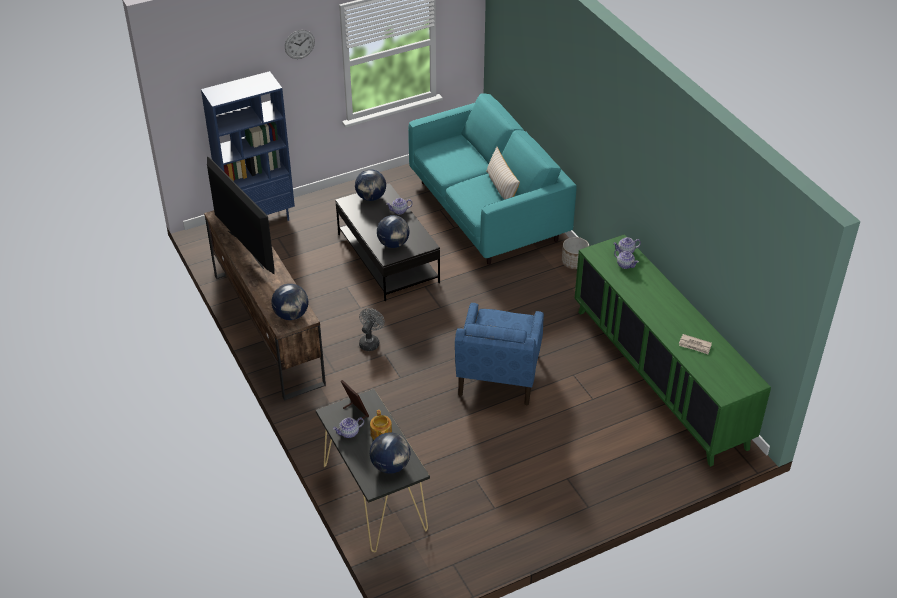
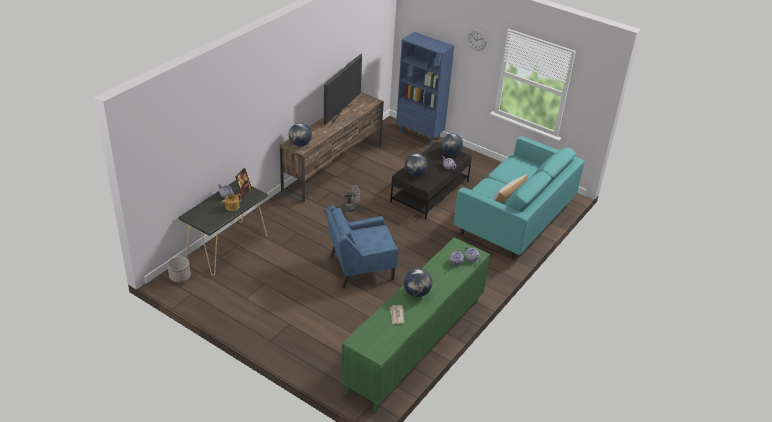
camera: 60 degrees right, 5 degrees down
globe [370,432,410,473] -> globe moved to [404,268,432,297]
planter [562,237,589,269] -> planter moved to [167,256,191,283]

